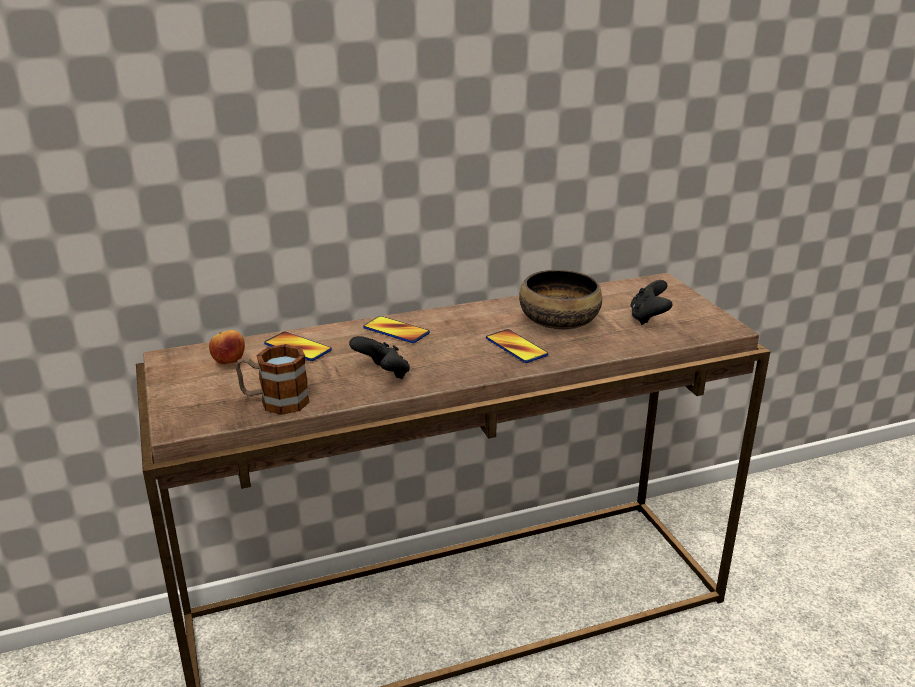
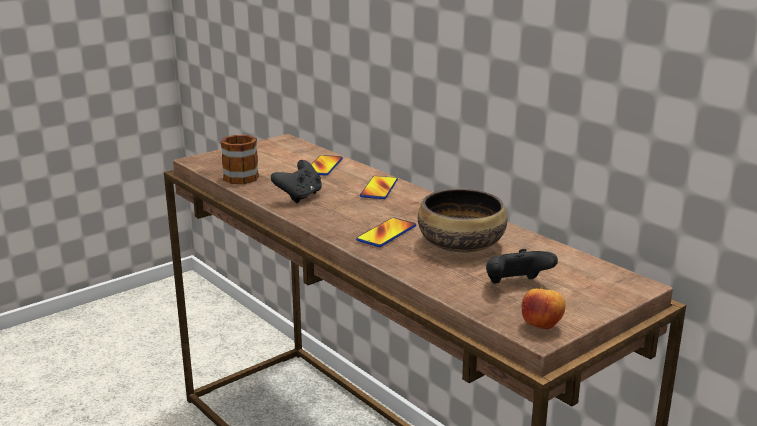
camera: 70 degrees right, 5 degrees down
apple [209,330,245,364] -> apple moved to [522,287,565,330]

